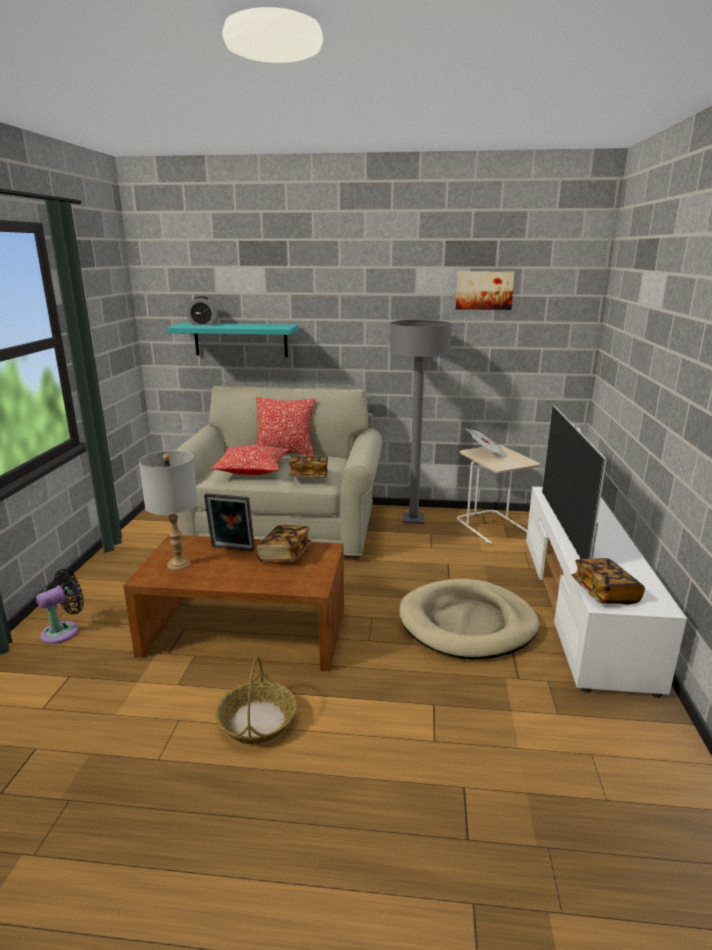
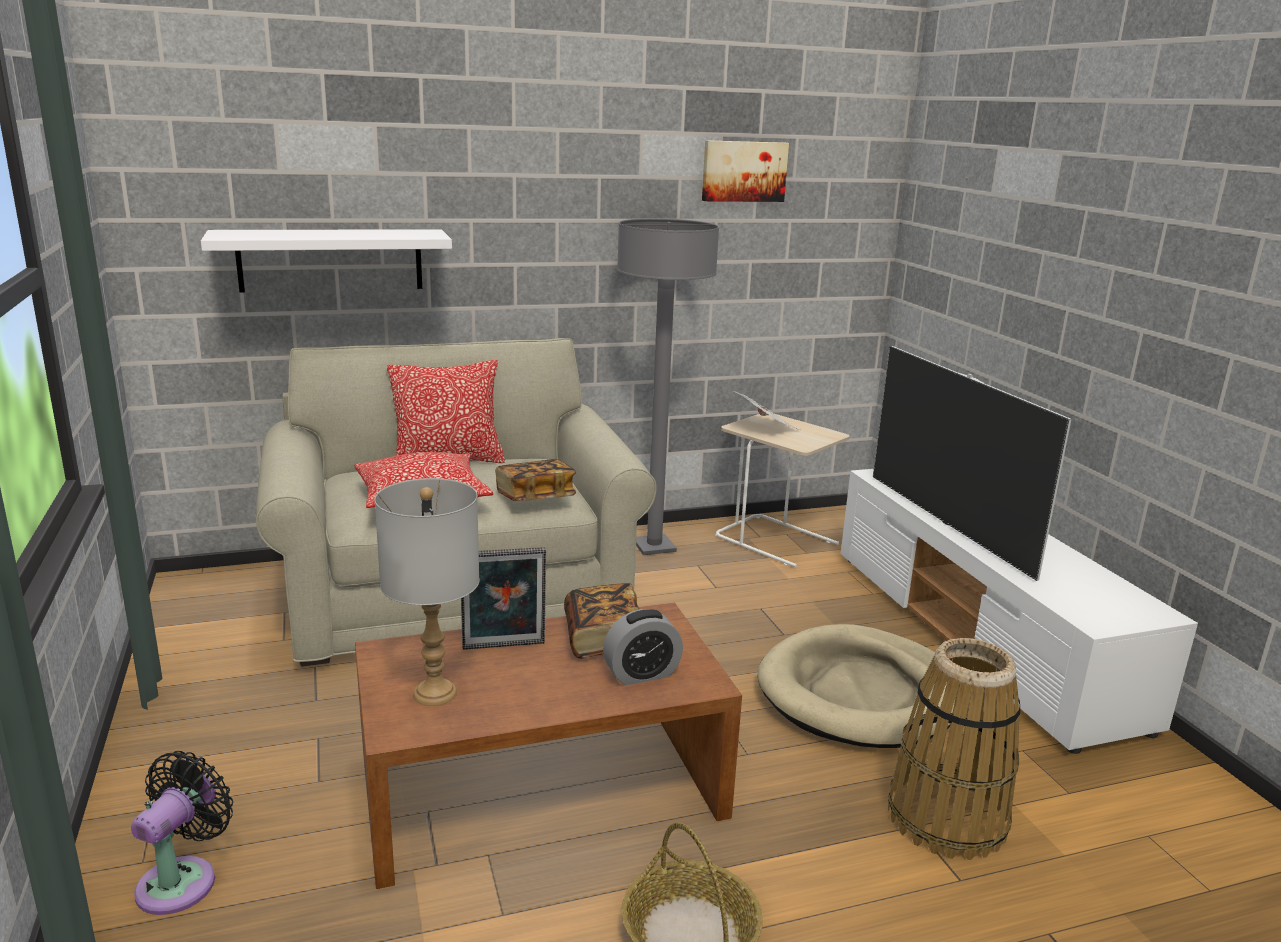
camera: 25 degrees left, 0 degrees up
turquoise shelf [167,323,299,357] -> white shelf [201,229,452,292]
alarm clock [186,296,218,325] -> alarm clock moved to [603,609,683,685]
book [572,558,645,604] -> none
none -> basket [888,638,1021,860]

